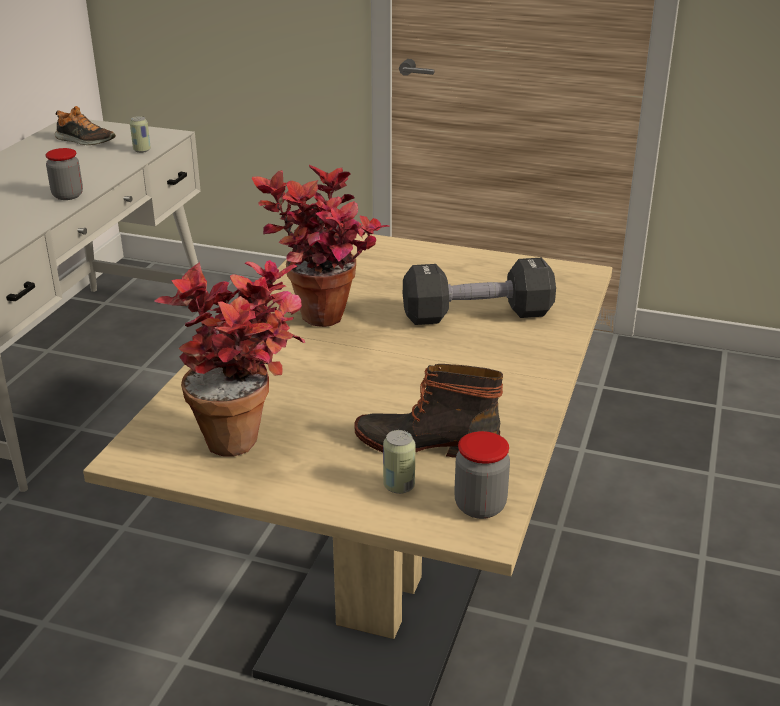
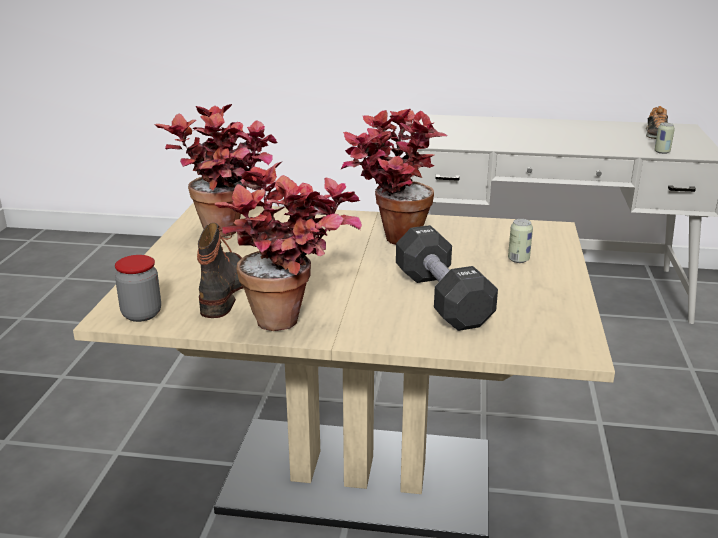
camera: 80 degrees right, 5 degrees down
jar [46,148,83,200] -> none
can [383,430,416,494] -> can moved to [508,219,533,263]
none -> potted plant [214,162,362,331]

